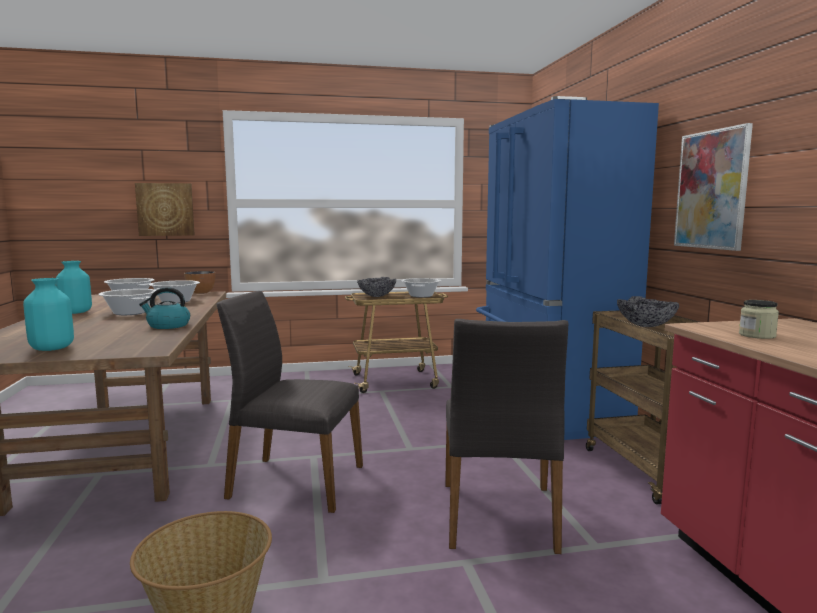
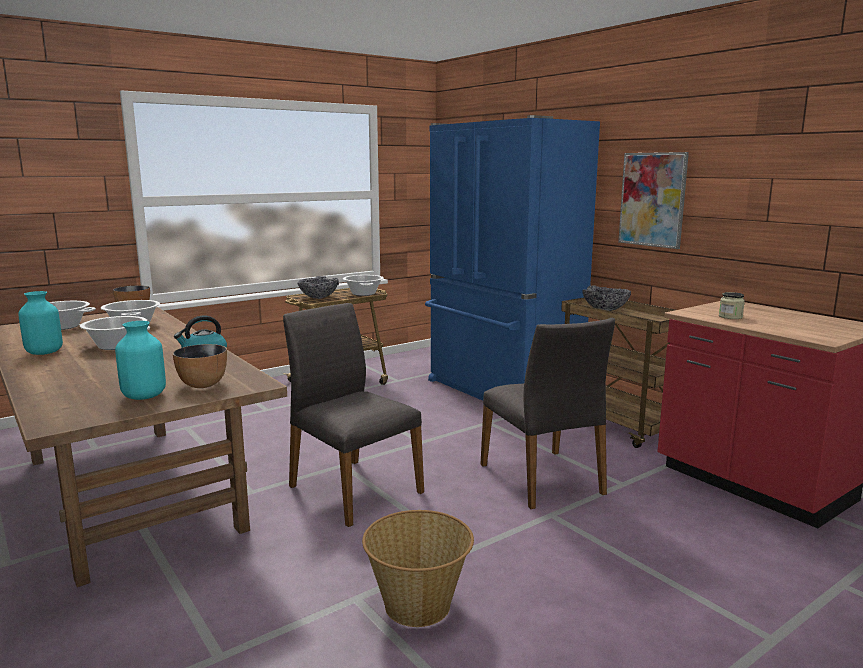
camera: 25 degrees left, 5 degrees up
picture [135,183,195,236] -> none
grey chair [216,291,363,513] -> grey chair turned 60 degrees clockwise [283,303,424,527]
none -> bowl [173,344,227,388]

